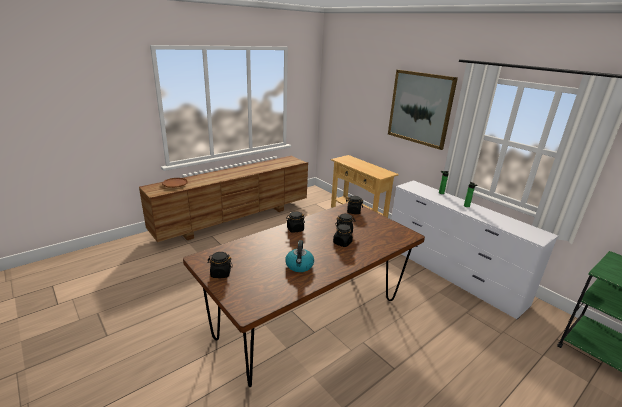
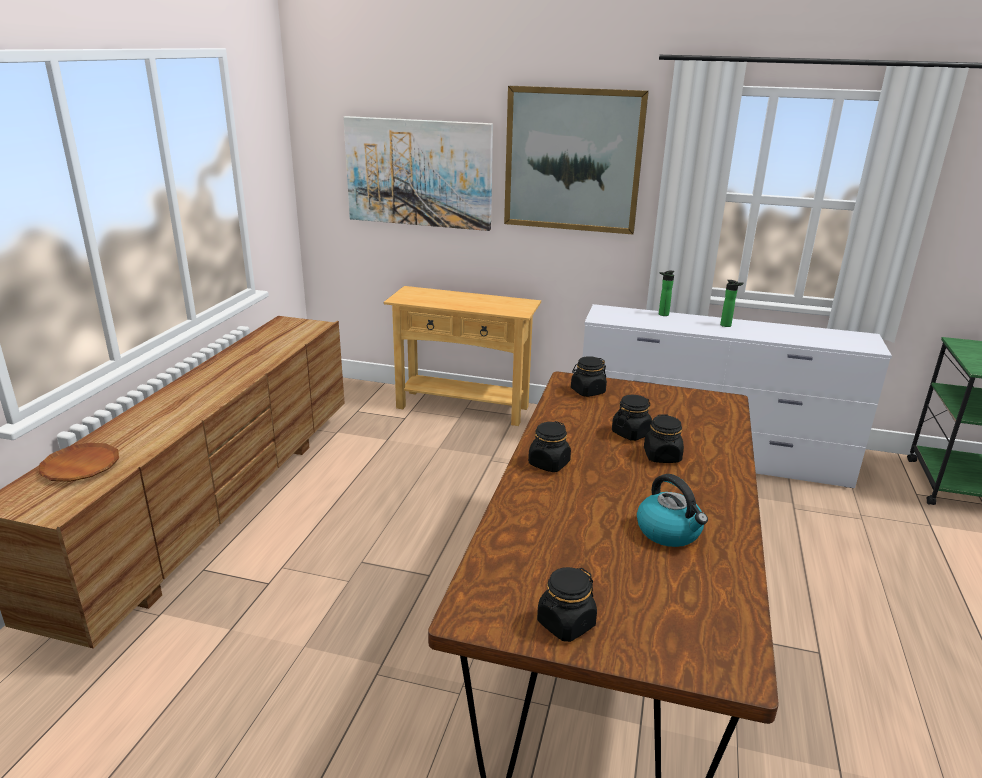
camera: 35 degrees left, 0 degrees up
none -> picture [343,116,493,231]

